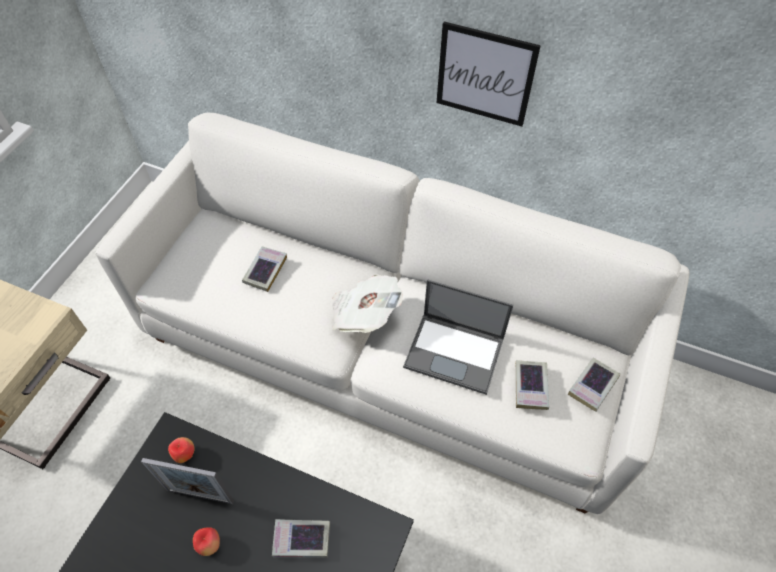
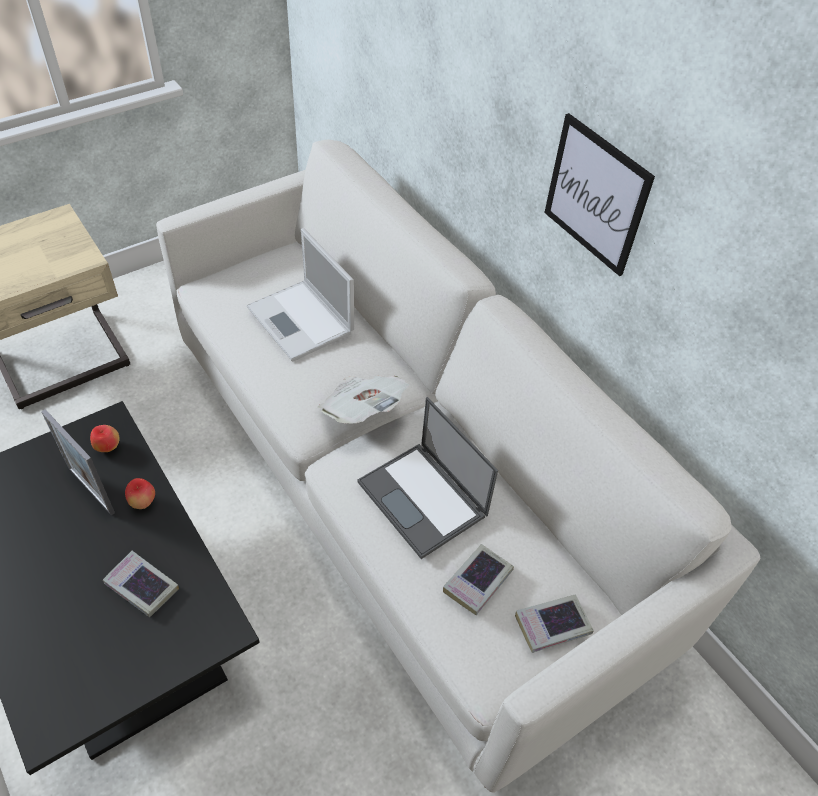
camera: 30 degrees right, 5 degrees down
apple [193,527,220,556] -> apple moved to [125,478,155,509]
book [242,247,287,292] -> laptop [247,228,354,362]

